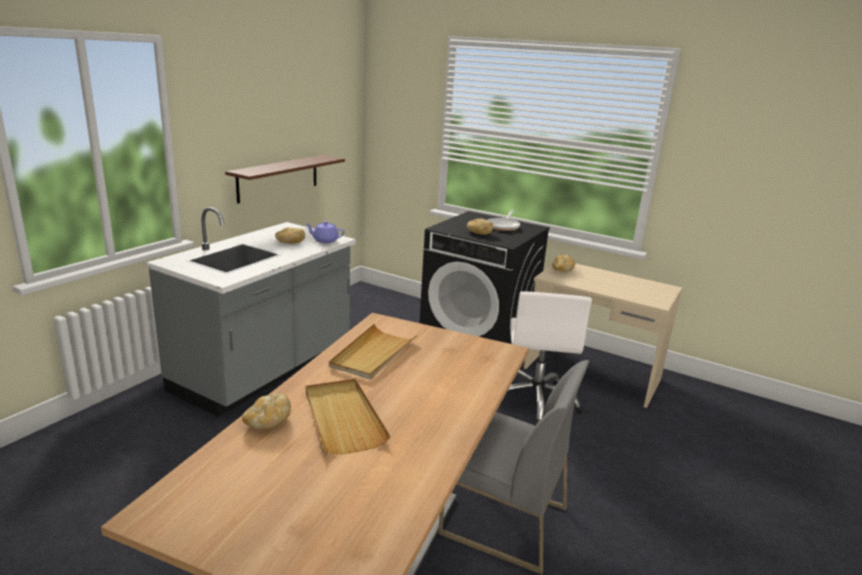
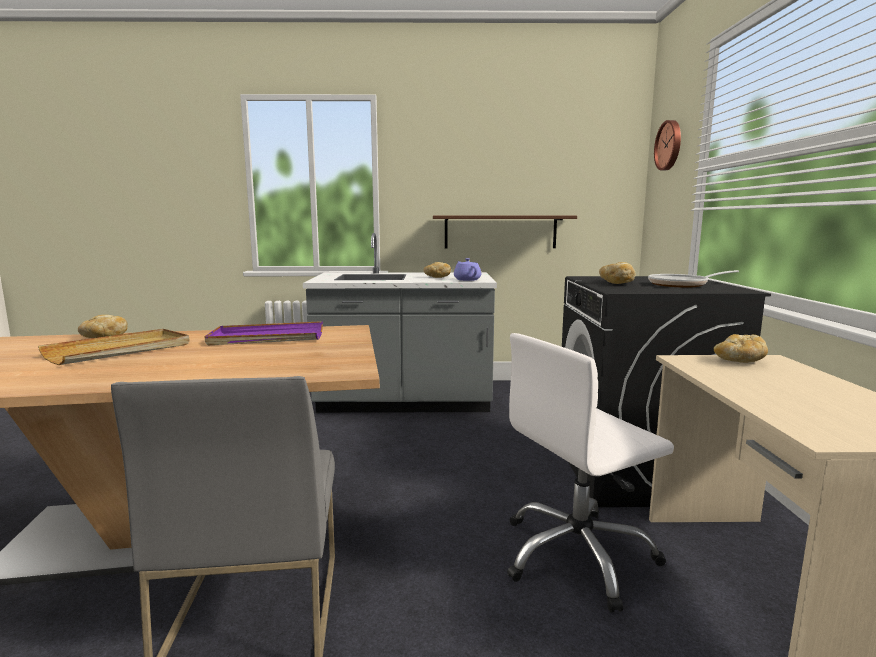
camera: 60 degrees right, 10 degrees down
beige tray [329,323,417,380] -> purple tray [204,321,323,345]
none -> wall clock [654,120,681,170]

